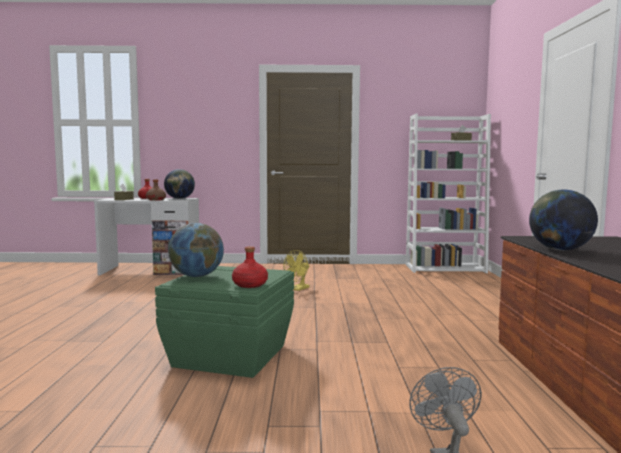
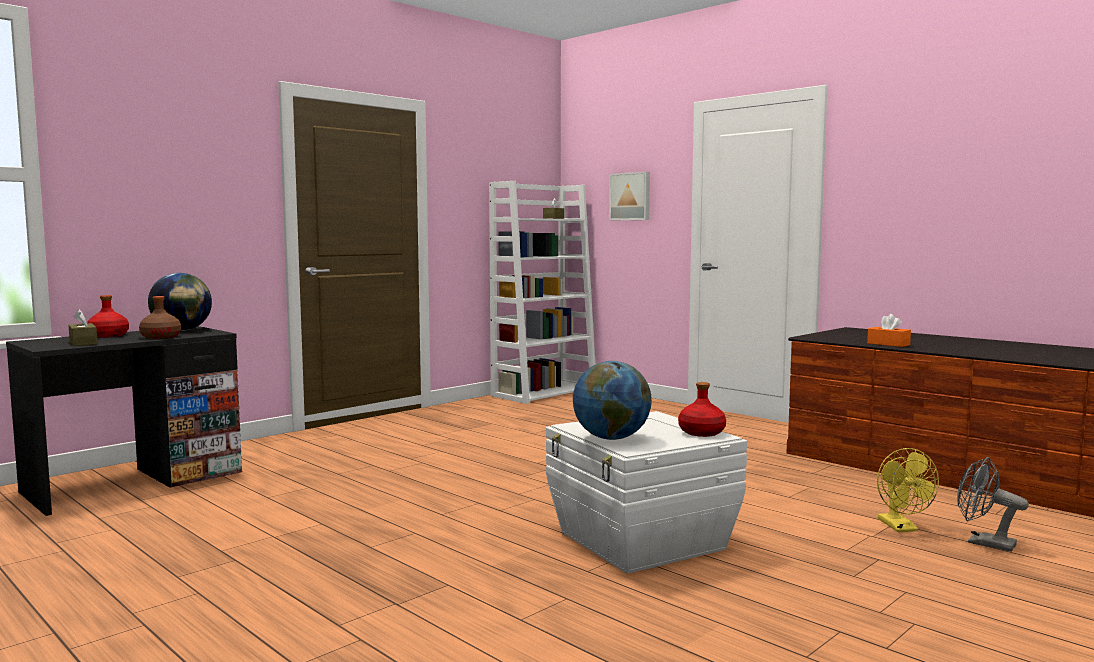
camera: 45 degrees left, 0 degrees up
white desk [94,198,199,275] -> black desk [6,326,242,516]
green storage box [155,266,294,378] -> white storage box [546,411,747,574]
yellow fan [283,250,310,291] -> yellow fan moved to [877,448,939,532]
globe [529,189,598,250] -> orange tissue box [867,314,911,347]
none -> picture [609,172,650,220]

